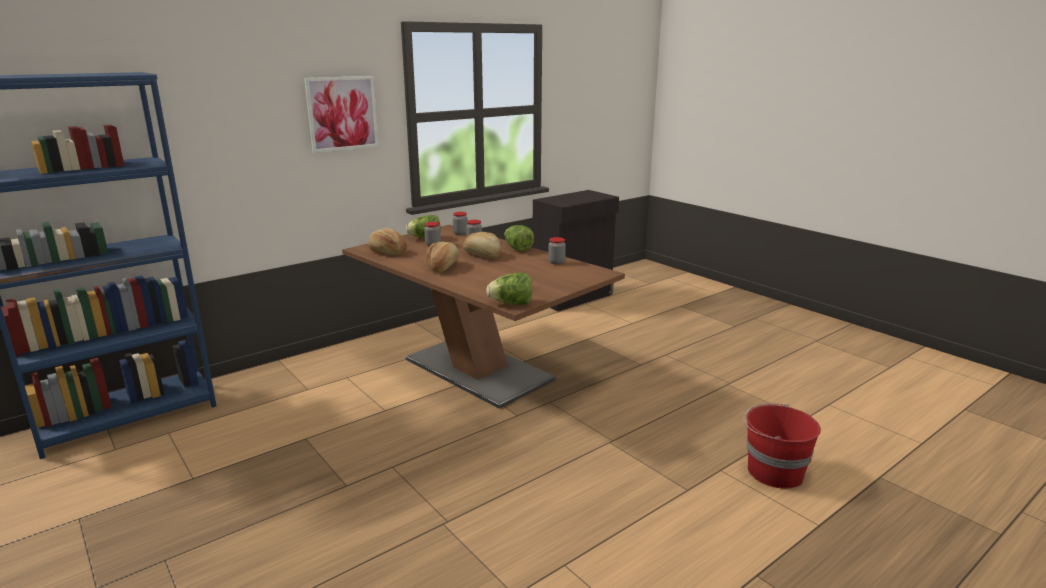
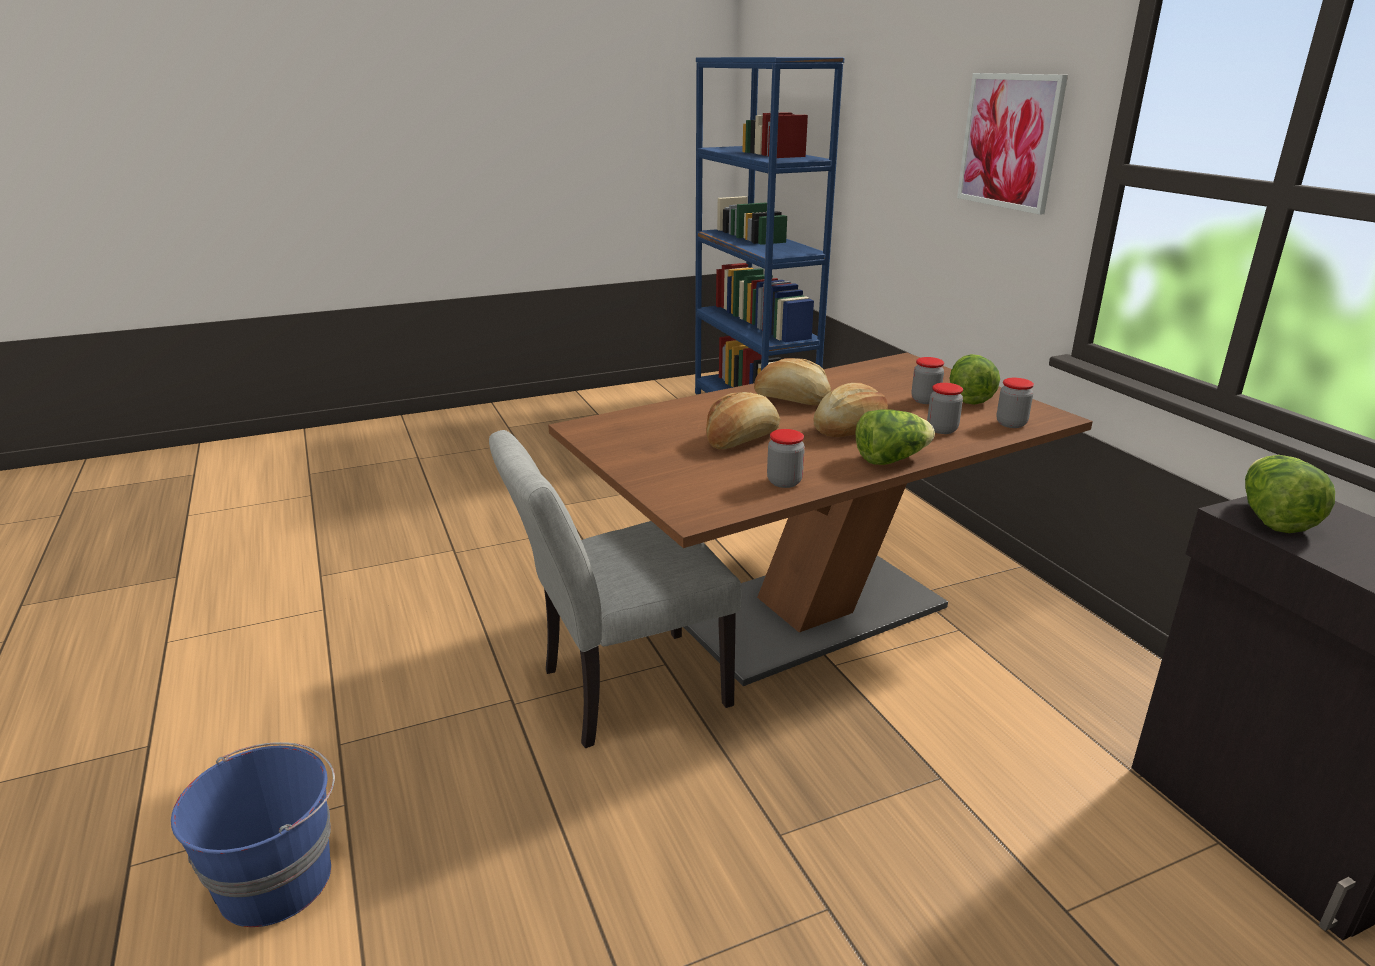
camera: 105 degrees right, 5 degrees up
bread [368,228,407,255] -> bread moved to [706,392,780,449]
lettuce [486,272,532,305] -> lettuce moved to [1245,455,1335,533]
red bucket [743,403,821,489] -> blue bucket [171,742,335,927]
none -> grey chair [489,430,742,748]

